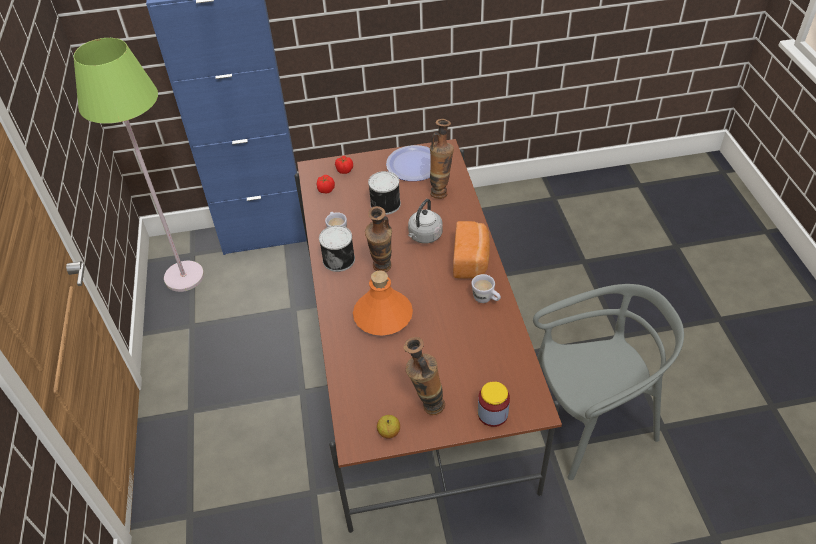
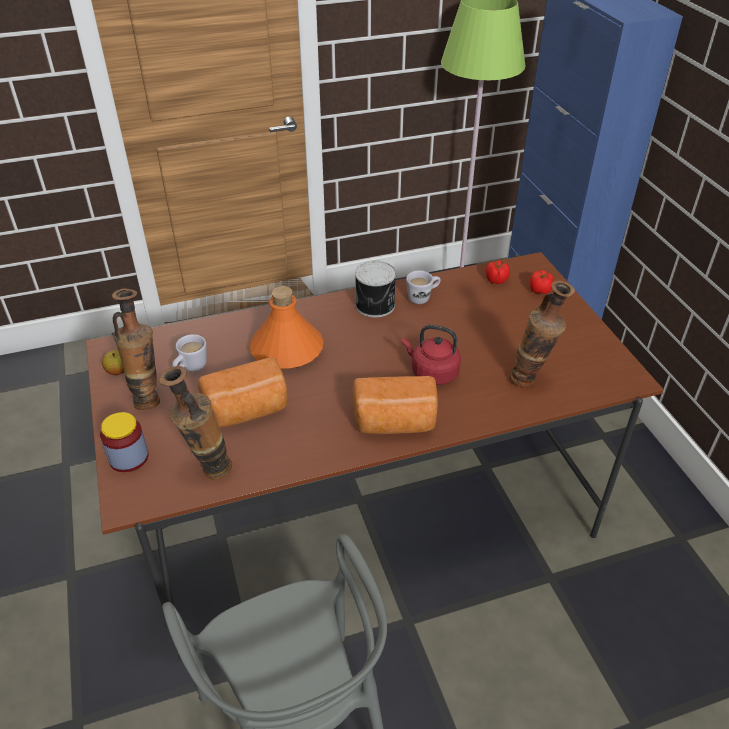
camera: 80 degrees right, 5 degrees down
vase [365,206,392,272] -> vase moved to [159,366,232,480]
can [368,171,401,215] -> none
plate [386,145,431,181] -> none
grey kettle [408,199,442,243] -> red kettle [402,325,461,385]
white mug [471,274,501,303] -> white mug moved to [172,334,207,372]
none -> bread [198,357,288,428]

